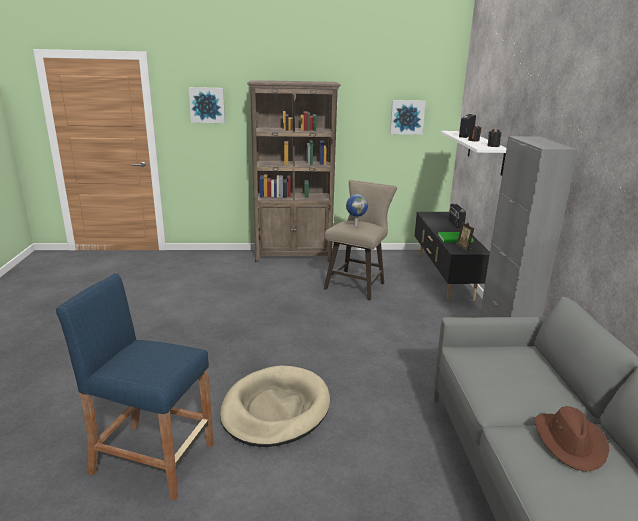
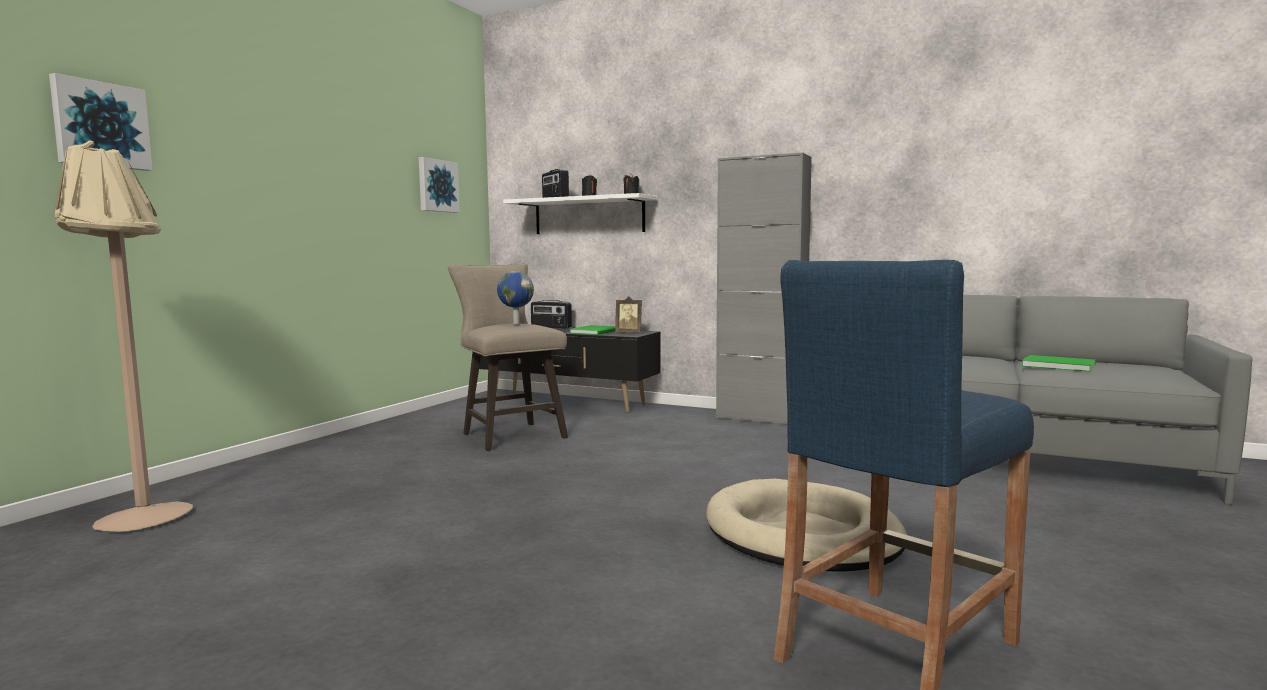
camera: 60 degrees left, 15 degrees down
brown bookcase [247,80,341,262] -> none
brown hat [534,406,609,472] -> green book [1022,355,1096,372]
none -> beige floor lamp [54,140,193,532]

